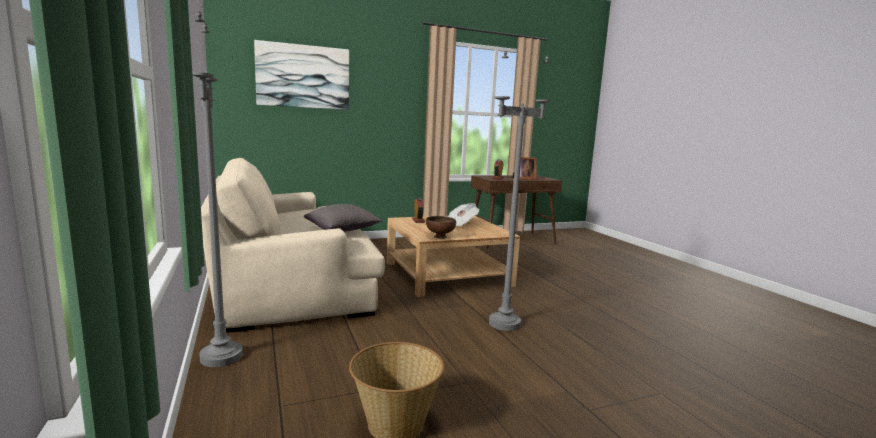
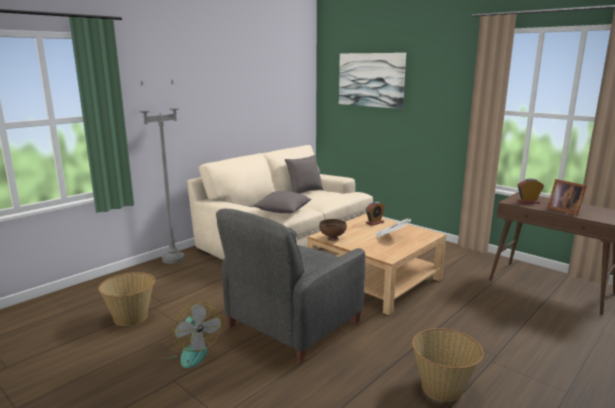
camera: 65 degrees right, 5 degrees up
grey floor lamp [489,50,551,331] -> grey armchair [216,209,365,365]
none -> fan [160,302,221,368]
none -> grey pillow [284,155,323,194]
none -> basket [412,328,484,402]

